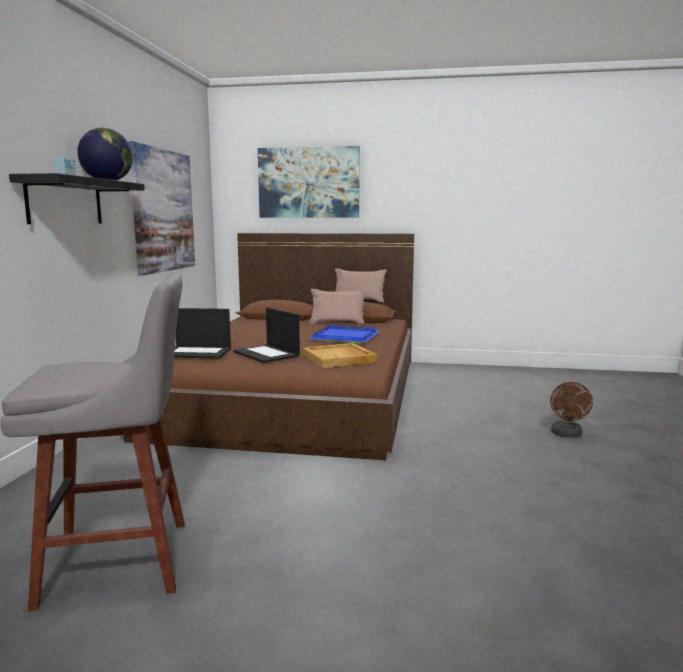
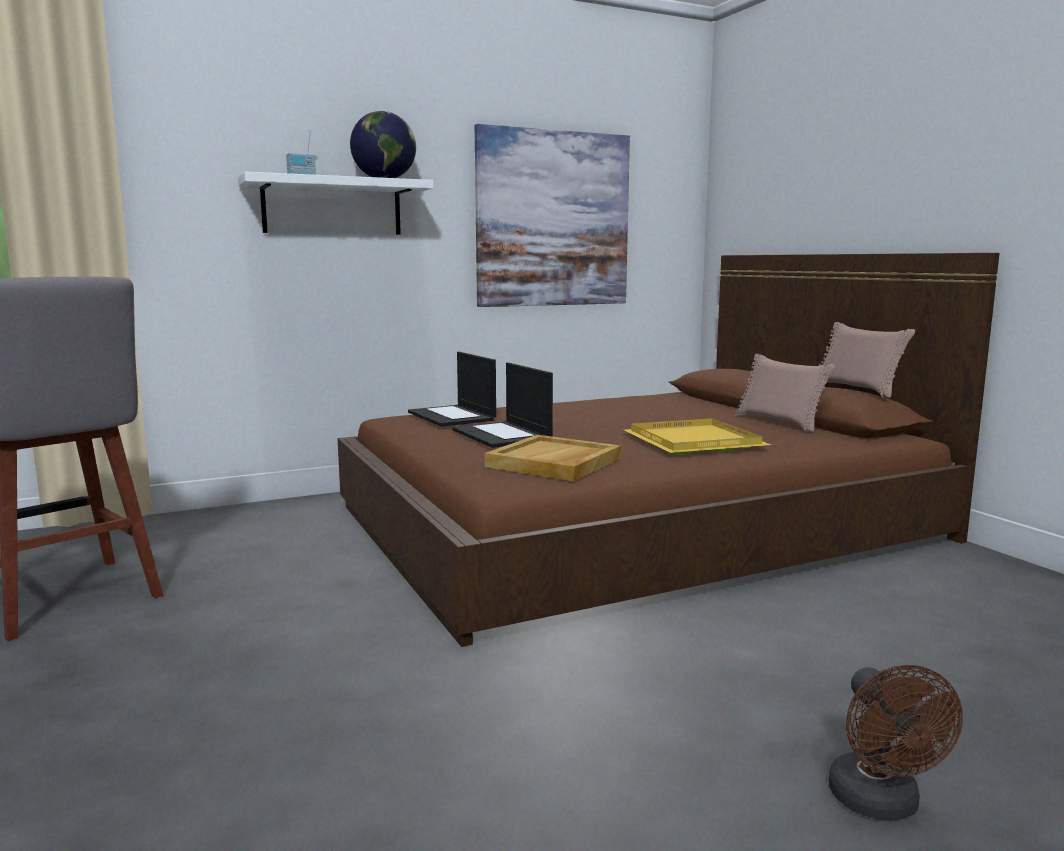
camera: 55 degrees right, 0 degrees up
black shelf [9,173,145,224] -> white shelf [238,172,434,235]
laptop [233,307,300,363] -> laptop turned 45 degrees counterclockwise [452,363,553,448]
picture [258,146,360,218] -> none
blue tray [308,325,380,344] -> yellow tray [624,418,771,456]
brown fan [550,382,593,438] -> brown fan turned 75 degrees counterclockwise [829,665,963,820]

